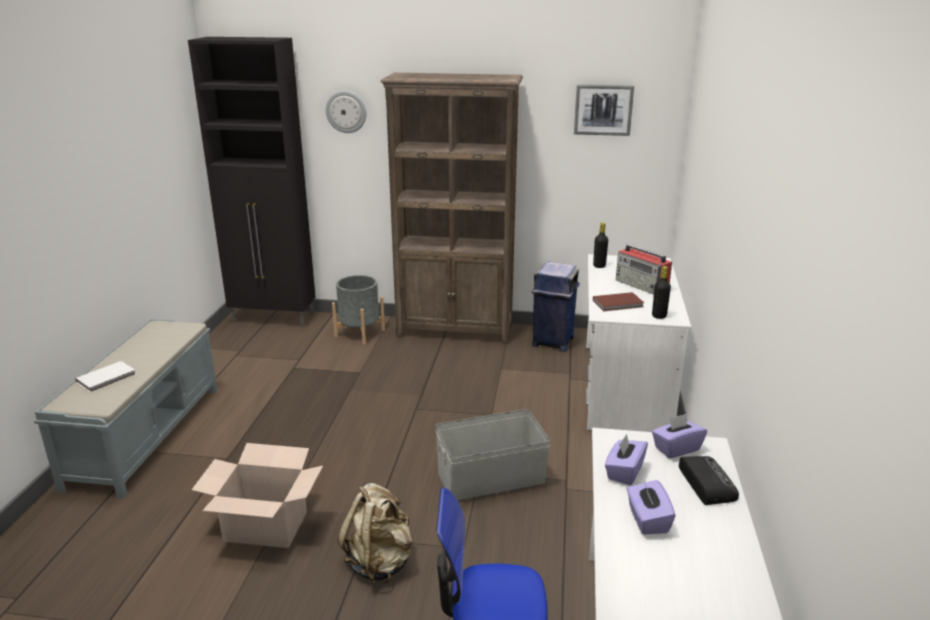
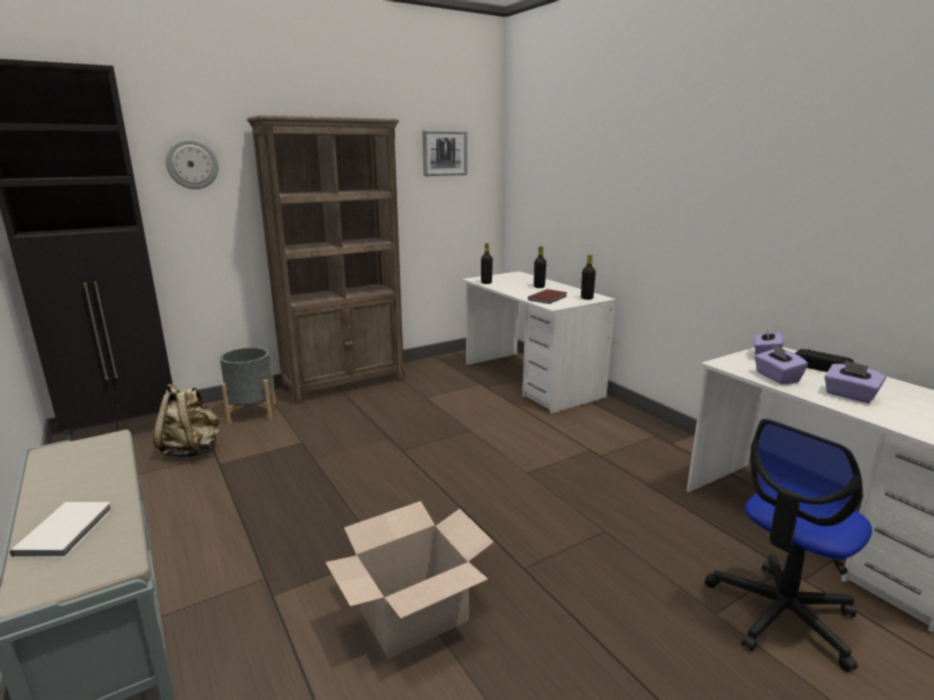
camera: 40 degrees left, 5 degrees down
beige backpack [338,483,412,584] -> beige backpack moved to [153,384,220,458]
grey storage box [435,409,551,500] -> none
blue trash can [532,262,579,352] -> none
radio [616,244,672,294] -> black bottle [534,246,546,288]

